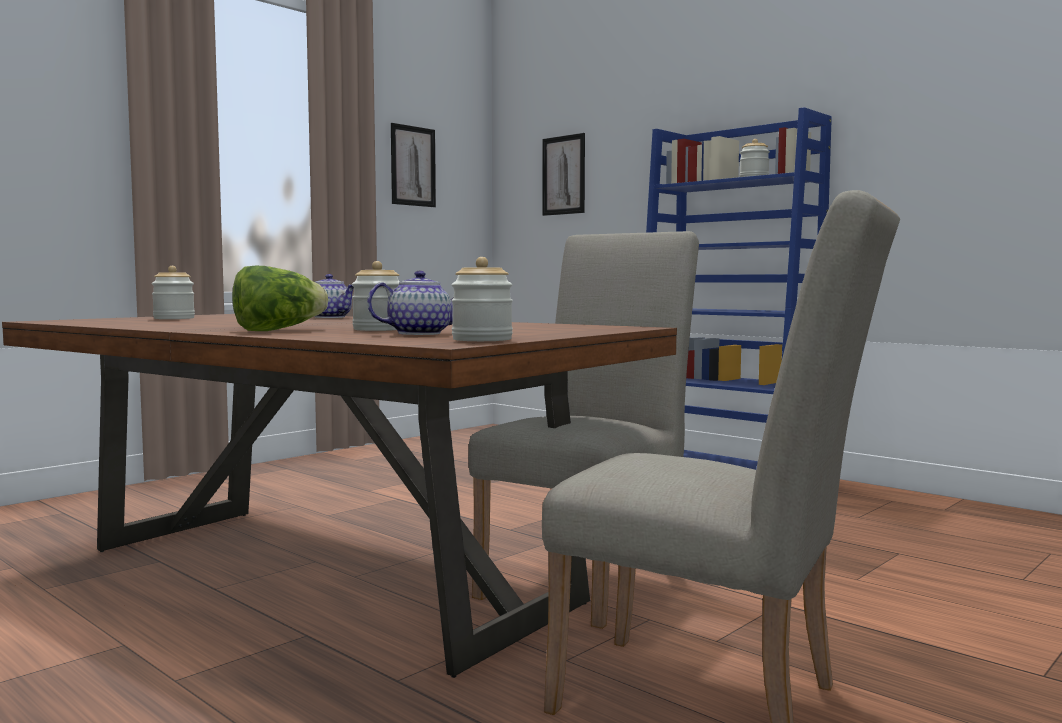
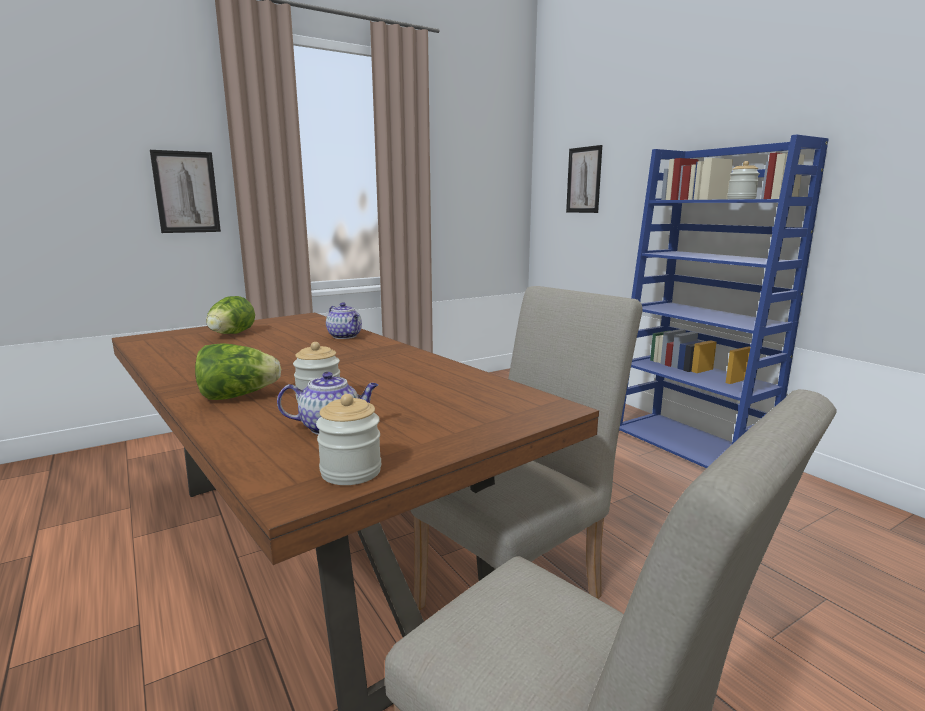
camera: 15 degrees right, 10 degrees up
jar [152,266,195,319] -> lettuce [206,296,255,334]
picture [391,123,436,207] -> picture moved to [150,150,221,233]

